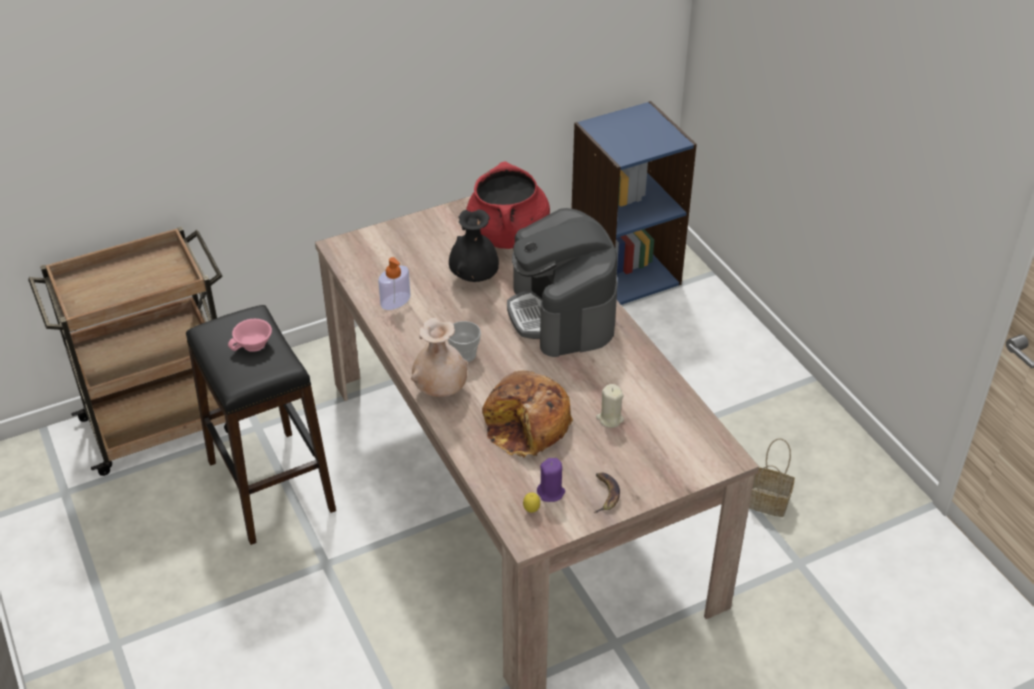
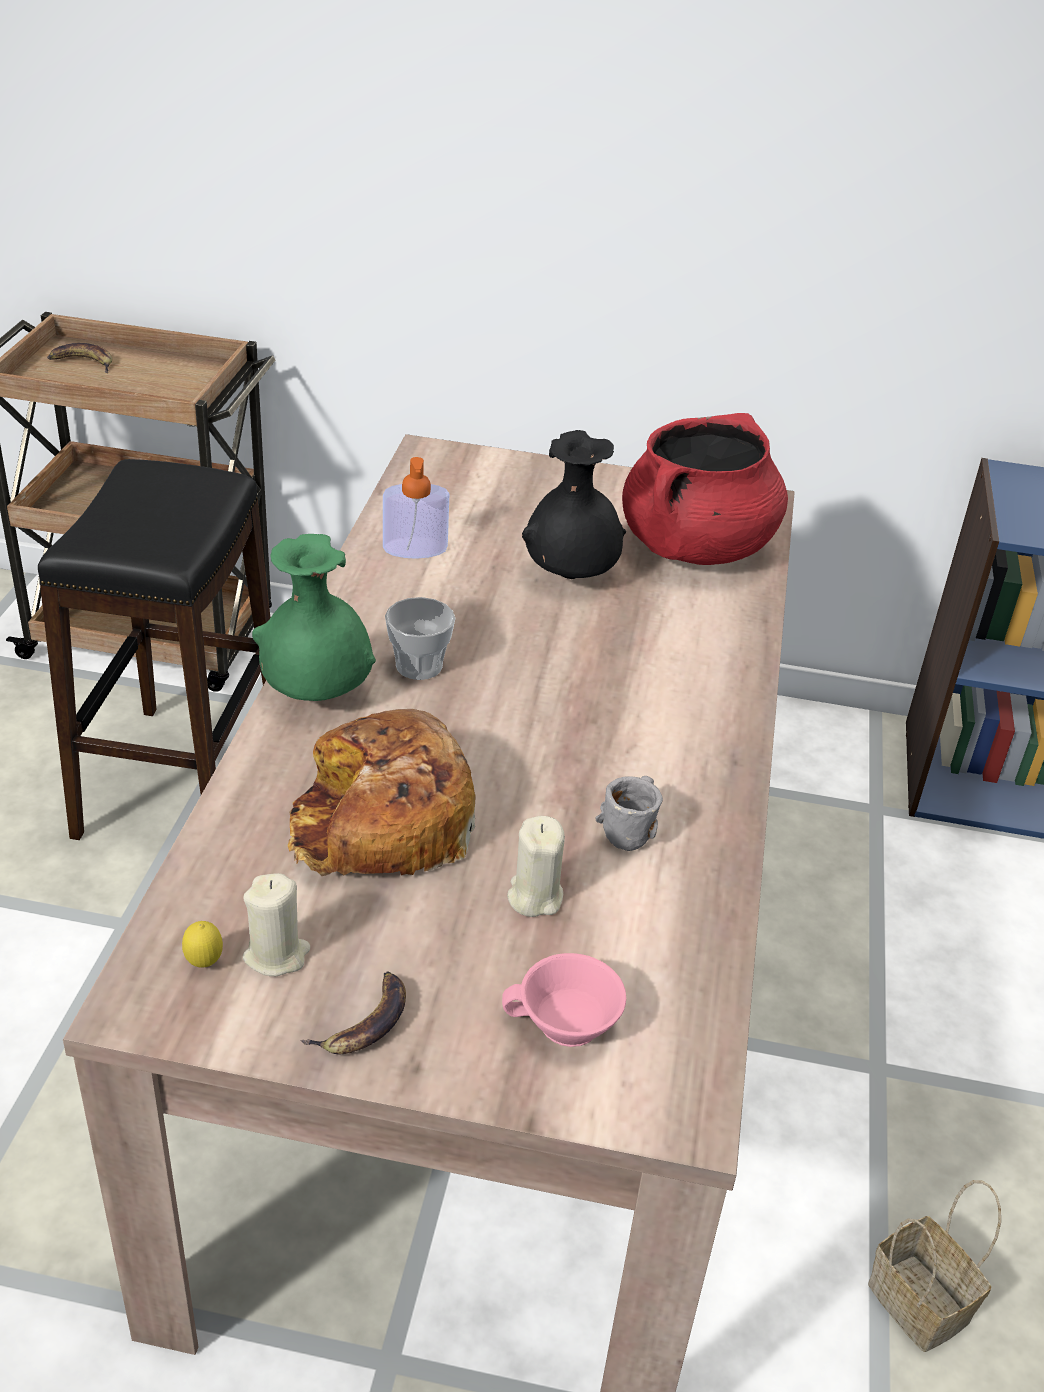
camera: 35 degrees right, 5 degrees down
pink cup [228,319,272,352] -> pink cup moved to [502,953,626,1047]
beige vase [411,318,468,397] -> green vase [252,534,376,701]
coffee machine [507,208,618,357] -> none
purple candle [537,458,565,502] -> beige candle [243,873,310,976]
none -> banana [47,343,112,373]
none -> grey mug [595,776,663,851]

